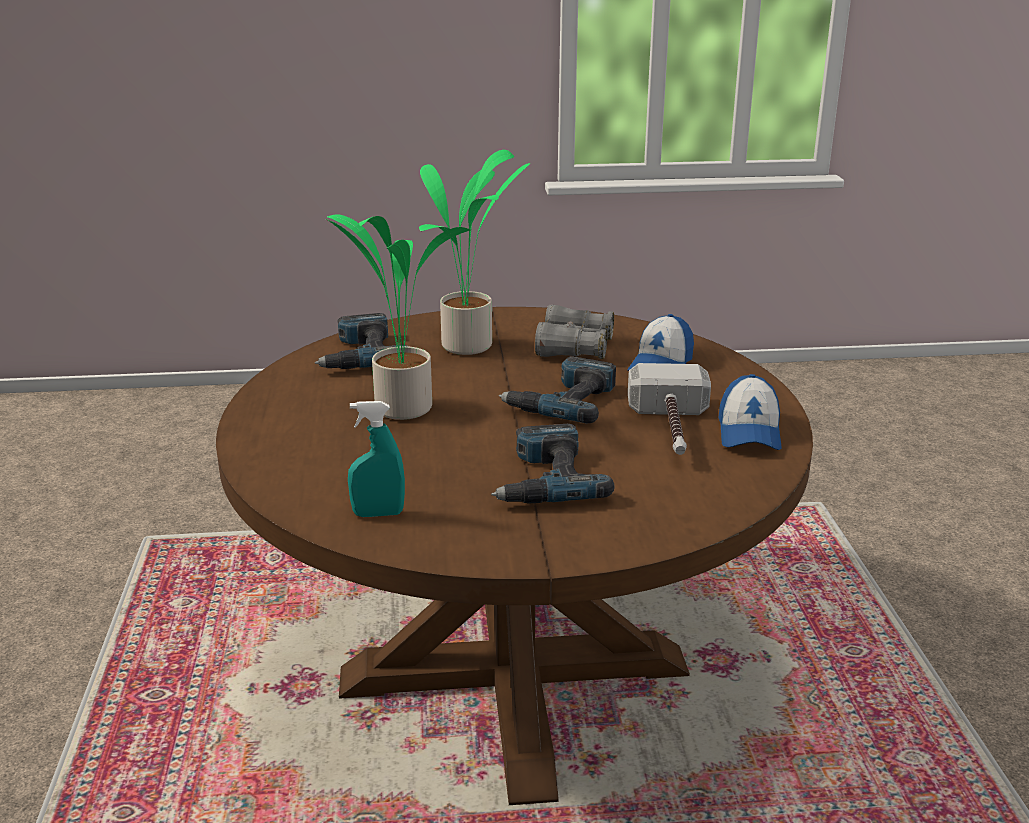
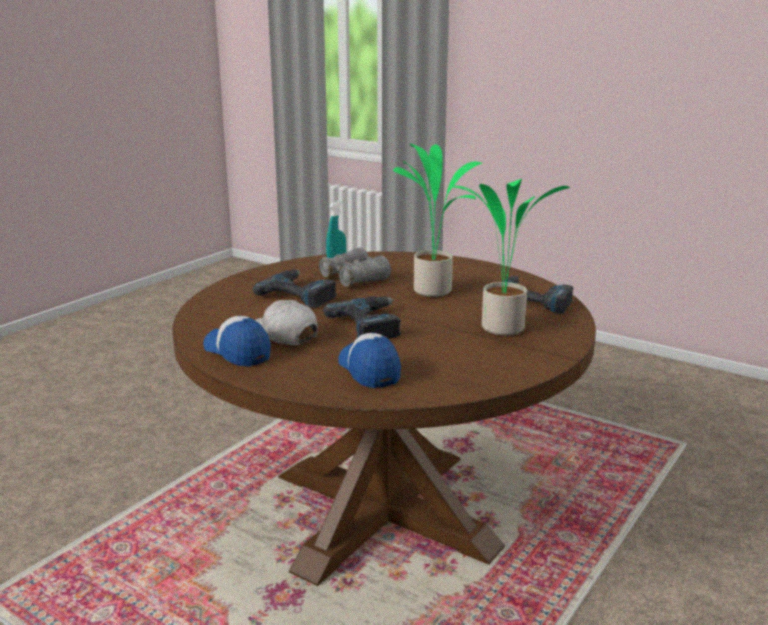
camera: 130 degrees right, 5 degrees down
grey binoculars [535,305,614,359] -> grey binoculars moved to [319,248,391,287]
hammer [628,363,711,455] -> white cap [255,300,318,345]

